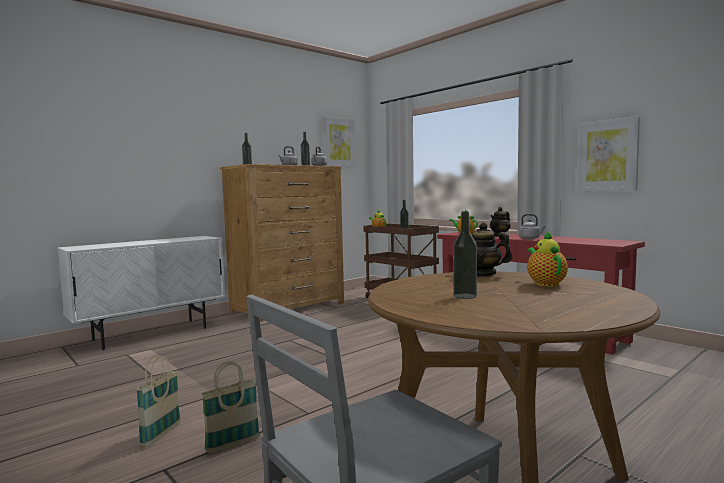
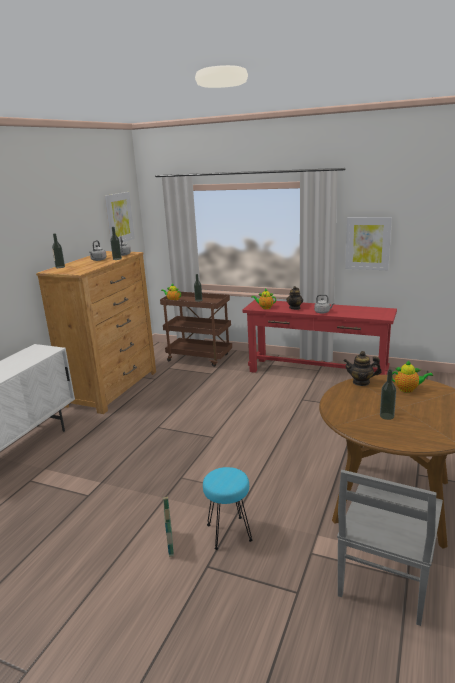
camera: 25 degrees left, 15 degrees up
basket [201,361,260,453] -> turquoise stool [203,467,253,550]
teapot [527,230,568,287] -> teapot turned 135 degrees clockwise [392,360,433,393]

